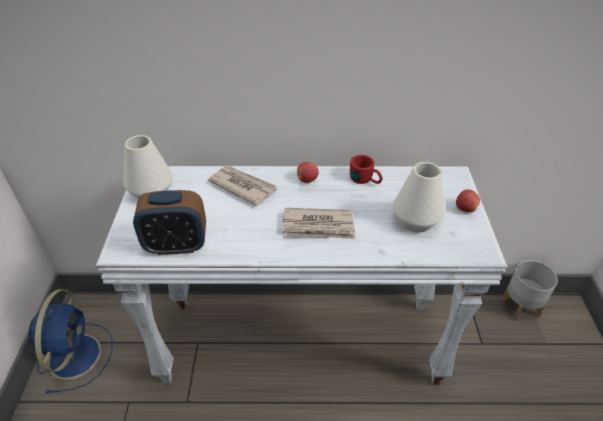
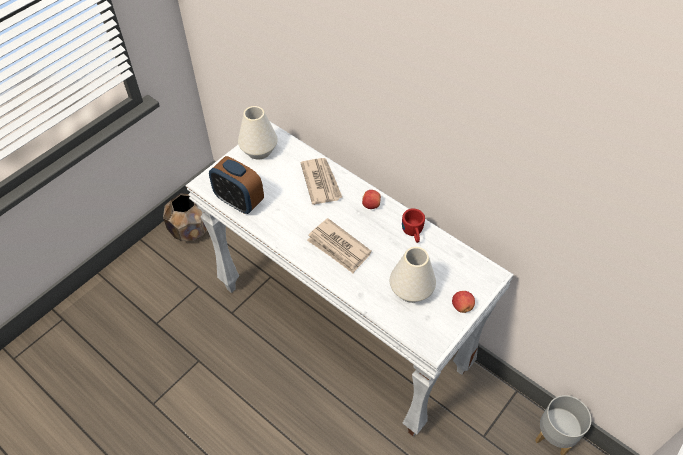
camera: 40 degrees right, 10 degrees up
blue fan [29,289,113,393] -> brown planter [163,193,208,241]

